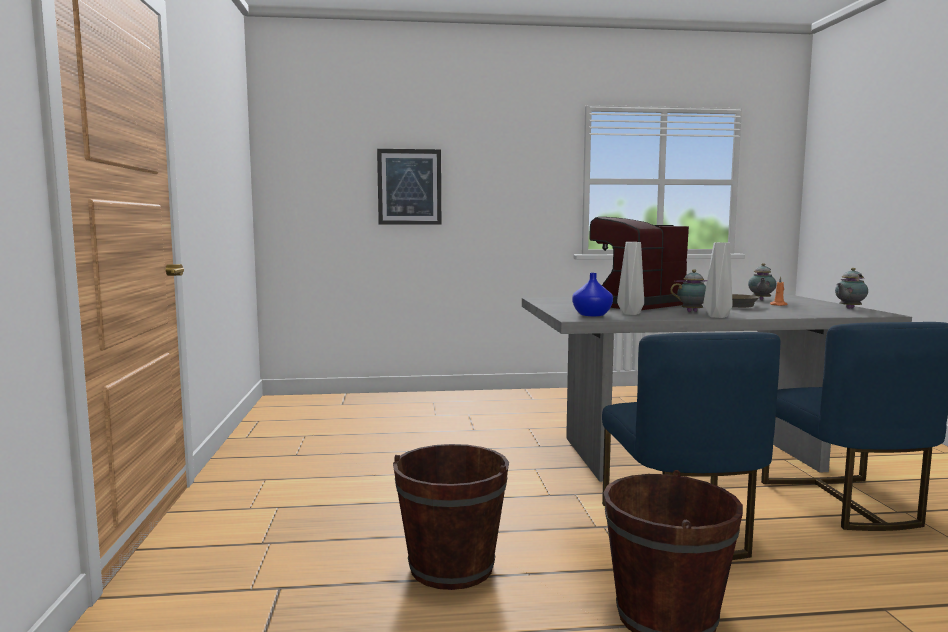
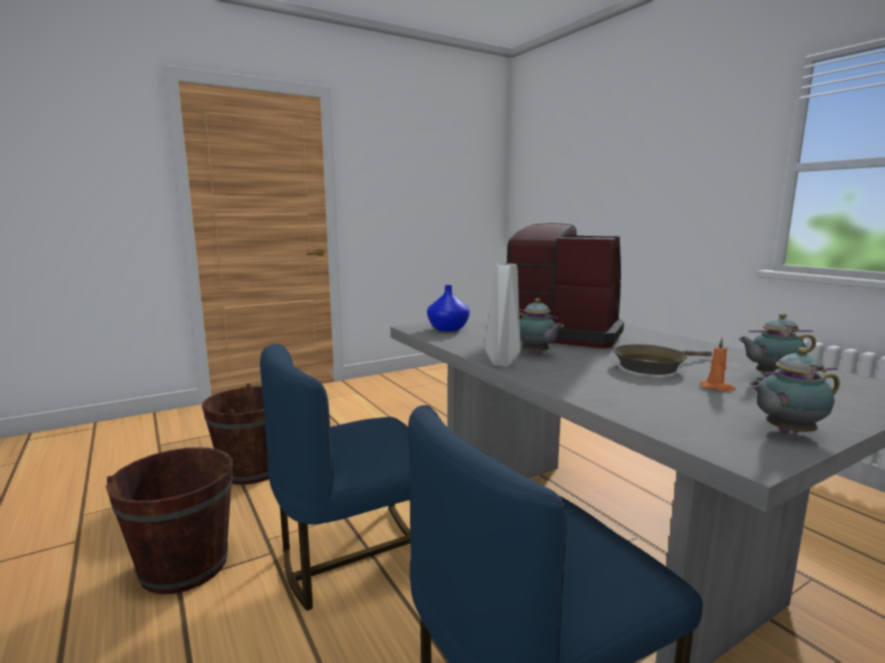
camera: 65 degrees right, 5 degrees up
picture [377,149,441,225] -> none
grey vase [617,242,644,315] -> none
teapot [835,268,868,309] -> teapot turned 45 degrees counterclockwise [749,347,840,434]

